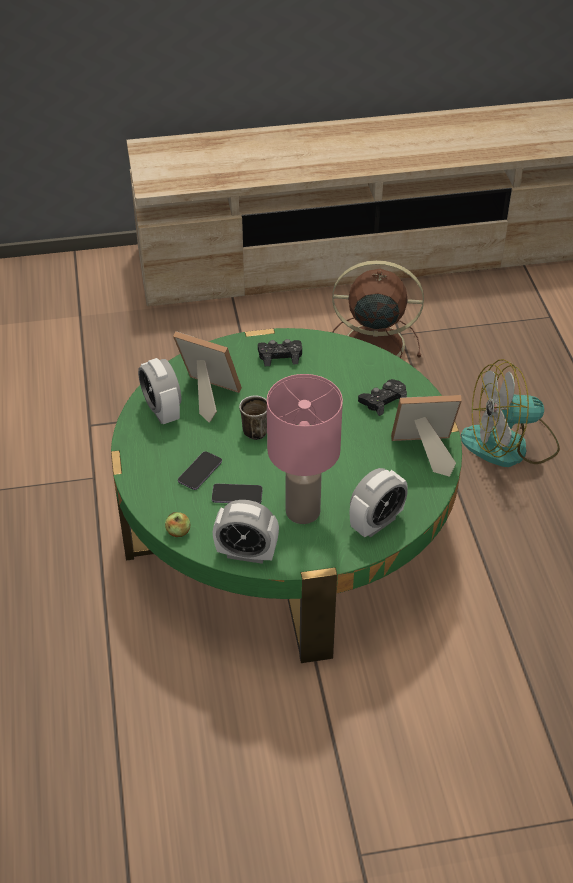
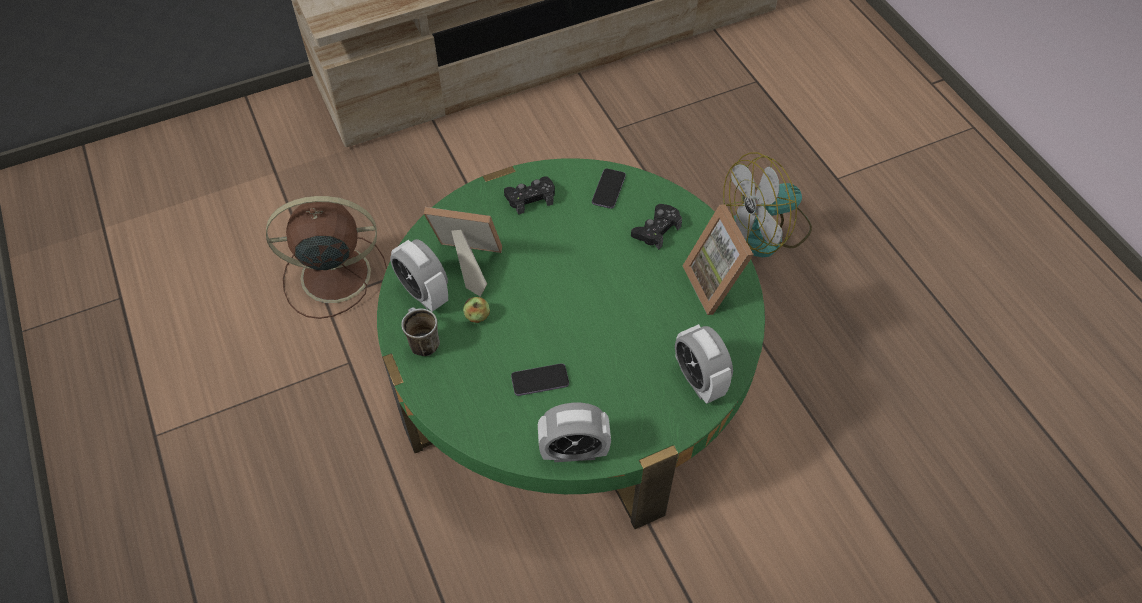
camera: 15 degrees left, 10 degrees up
apple [165,512,190,537] -> apple moved to [463,297,490,323]
phone [178,451,222,490] -> phone moved to [592,168,626,209]
mug [239,395,267,440] -> mug moved to [401,307,440,356]
pink table lamp [267,374,343,524] -> none
brown fan [332,260,424,358] -> brown fan moved to [266,196,387,319]
alarm clock [350,468,408,538] -> alarm clock turned 120 degrees clockwise [675,324,733,404]
picture frame [391,395,462,477] -> picture frame turned 90 degrees counterclockwise [683,205,754,315]

